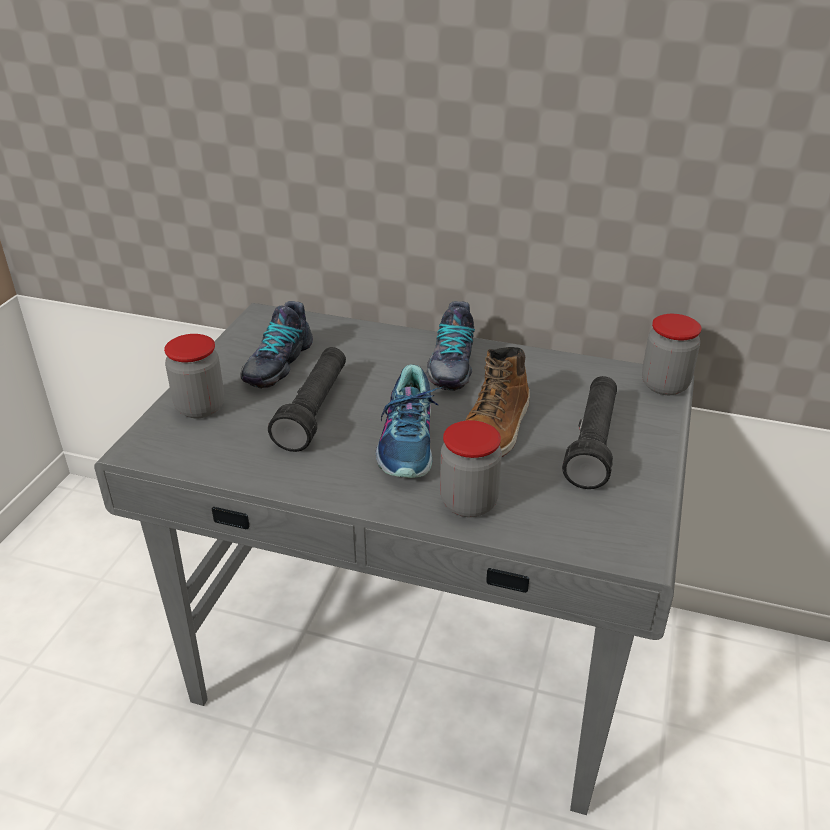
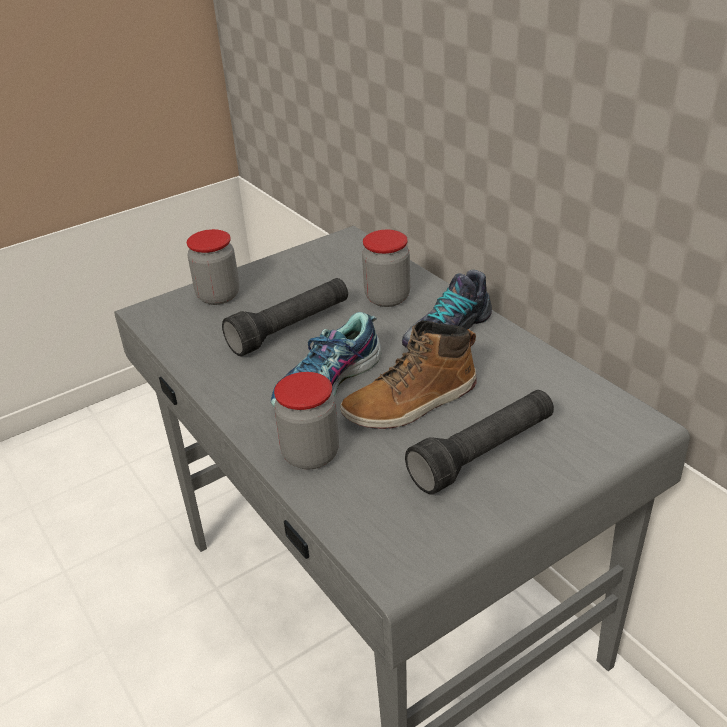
camera: 40 degrees right, 0 degrees up
shoe [241,301,313,388] -> none
jar [642,314,701,395] -> jar moved to [362,230,410,307]

